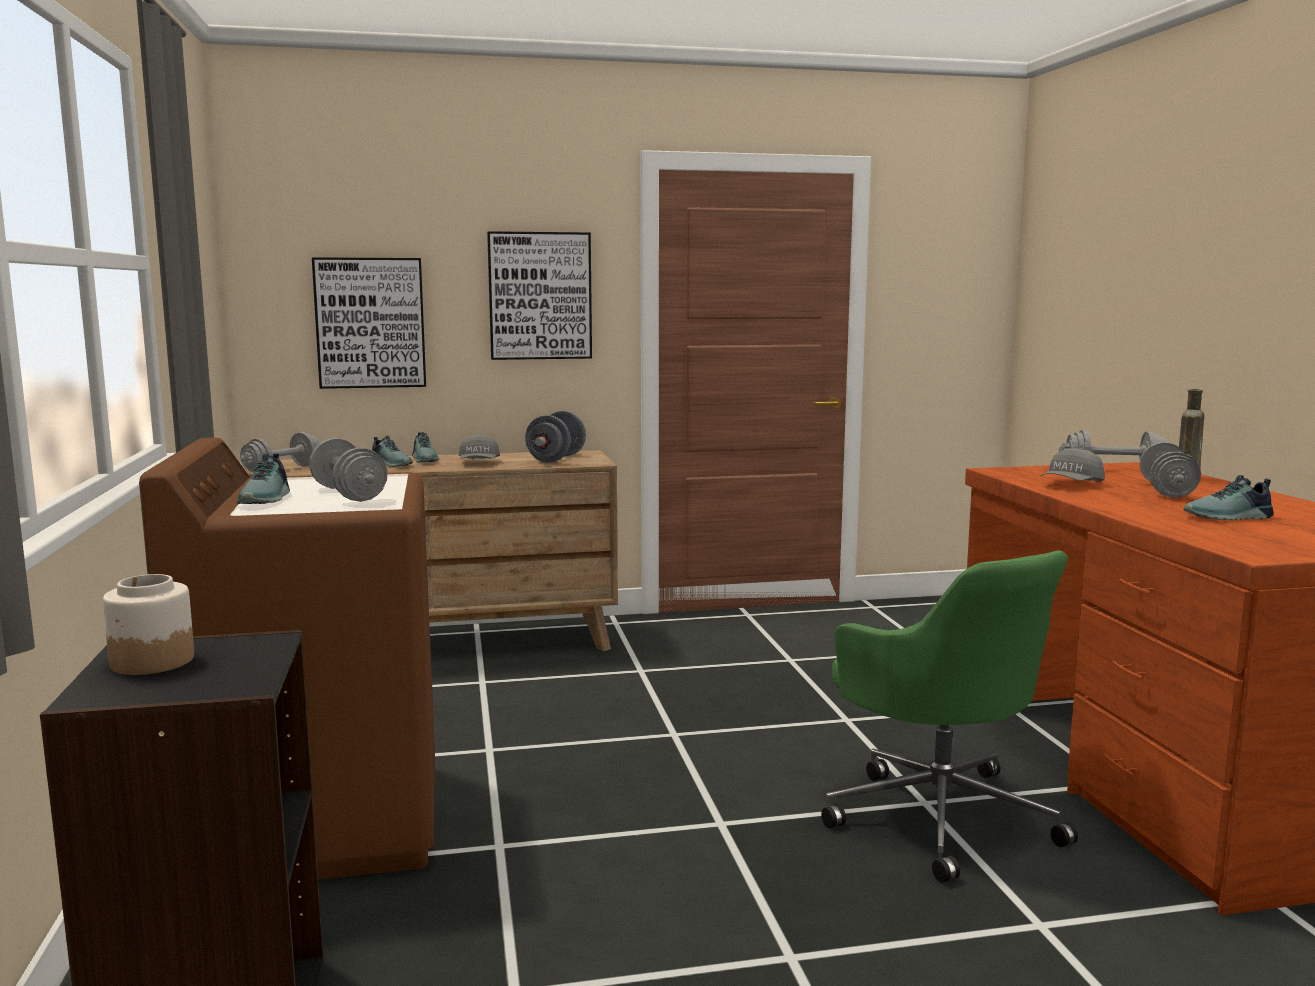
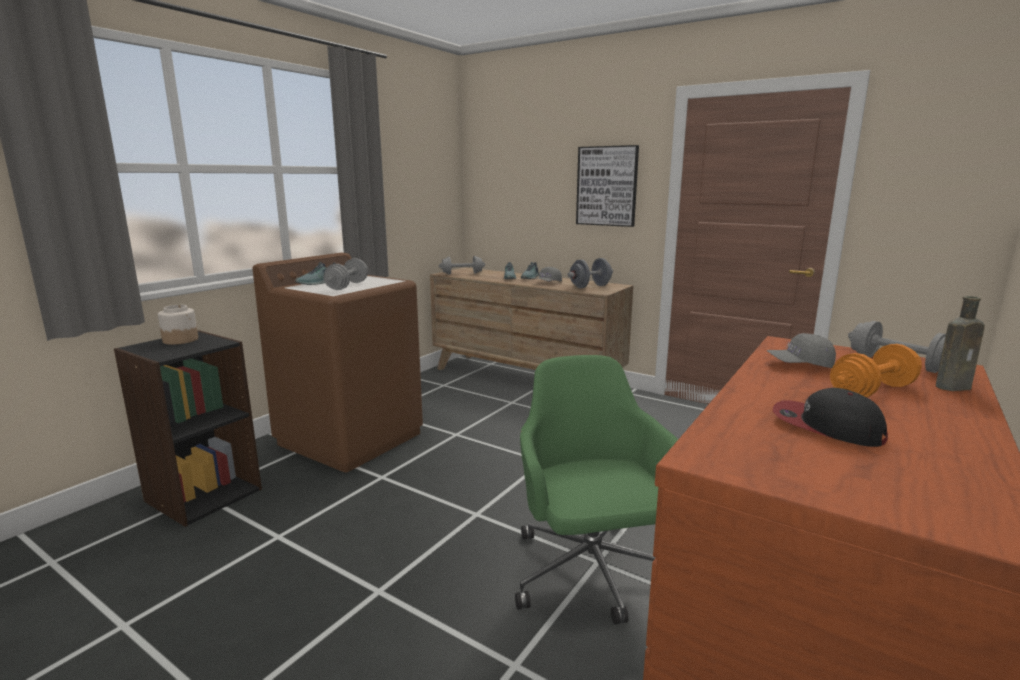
camera: 45 degrees right, 5 degrees up
picture [312,257,426,389] -> none
green office chair [821,551,1078,883] -> green office chair turned 150 degrees clockwise [515,355,678,625]
grey dumbbell [1139,442,1201,498] -> orange dumbbell [830,344,922,397]
shoe [1184,475,1274,520] -> cap [773,388,888,447]

